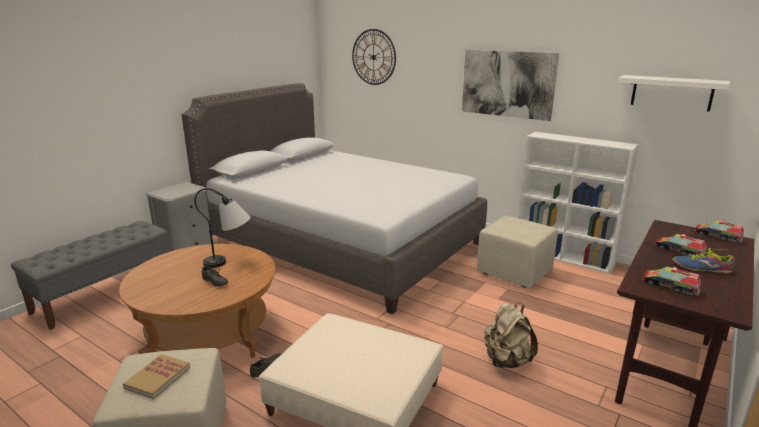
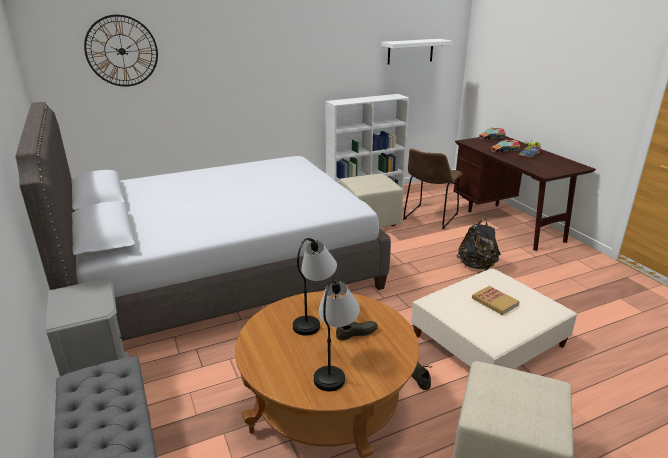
camera: 60 degrees left, 5 degrees up
book [123,354,190,399] -> book moved to [472,286,520,315]
picture [462,50,559,121] -> none
beige backpack [484,302,538,368] -> black backpack [456,219,501,271]
toy truck [643,266,701,297] -> none
none -> table lamp [314,280,360,391]
none -> brown chair [403,148,463,229]

